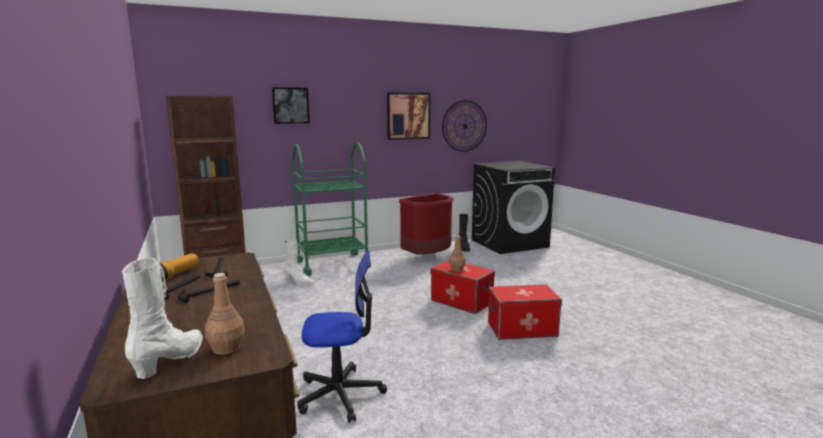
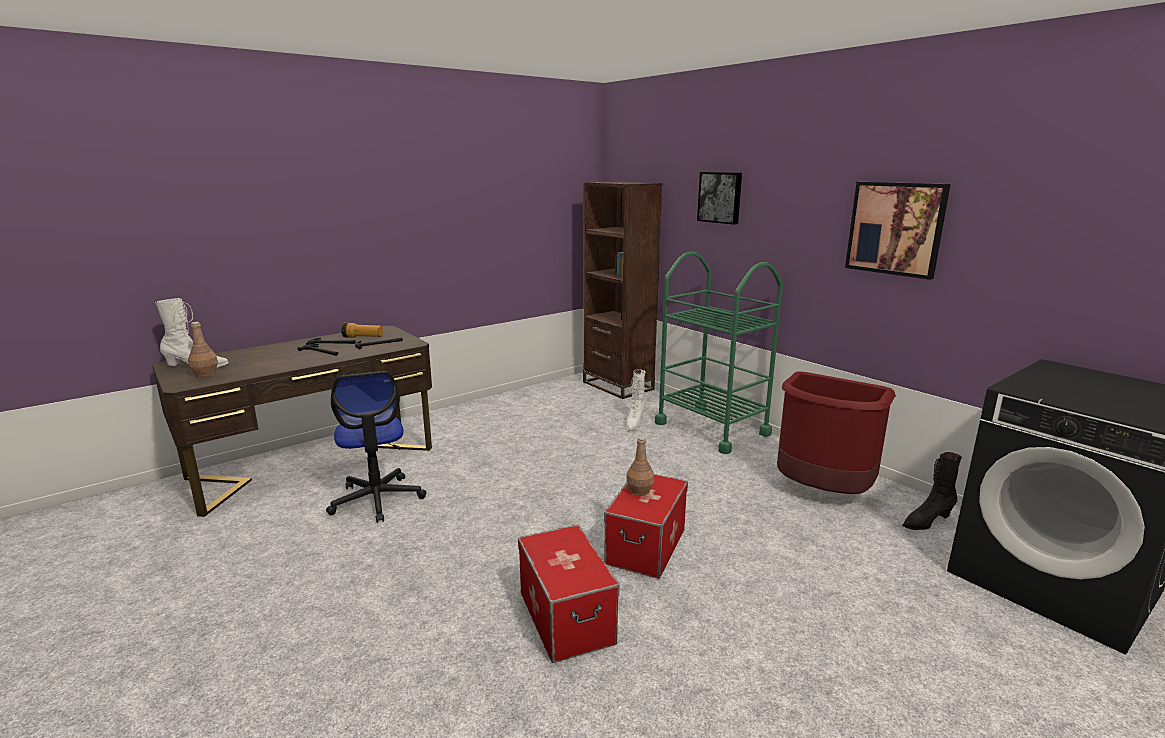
camera: 75 degrees right, 5 degrees up
wall clock [442,100,487,152] -> none

